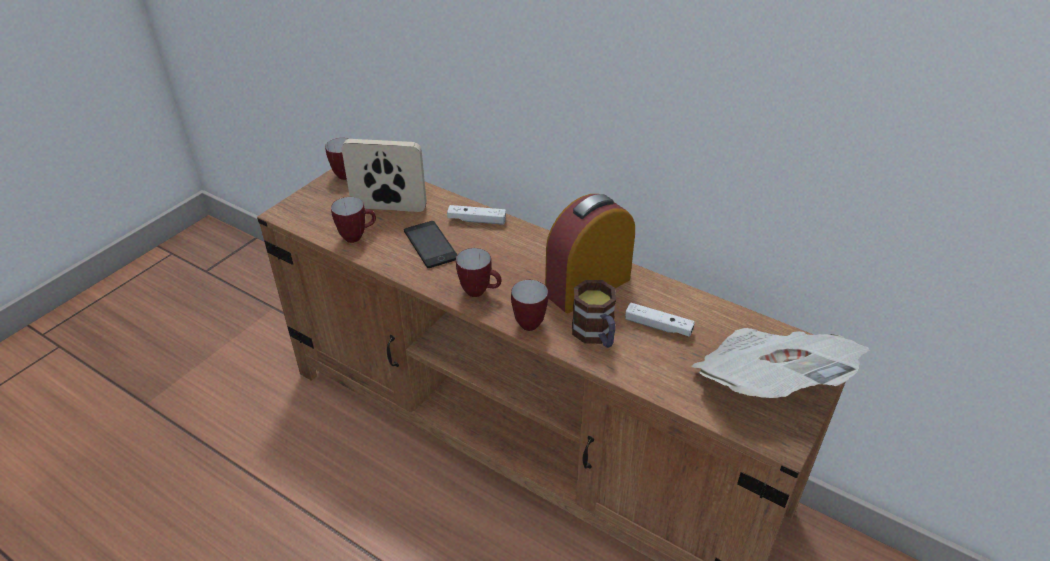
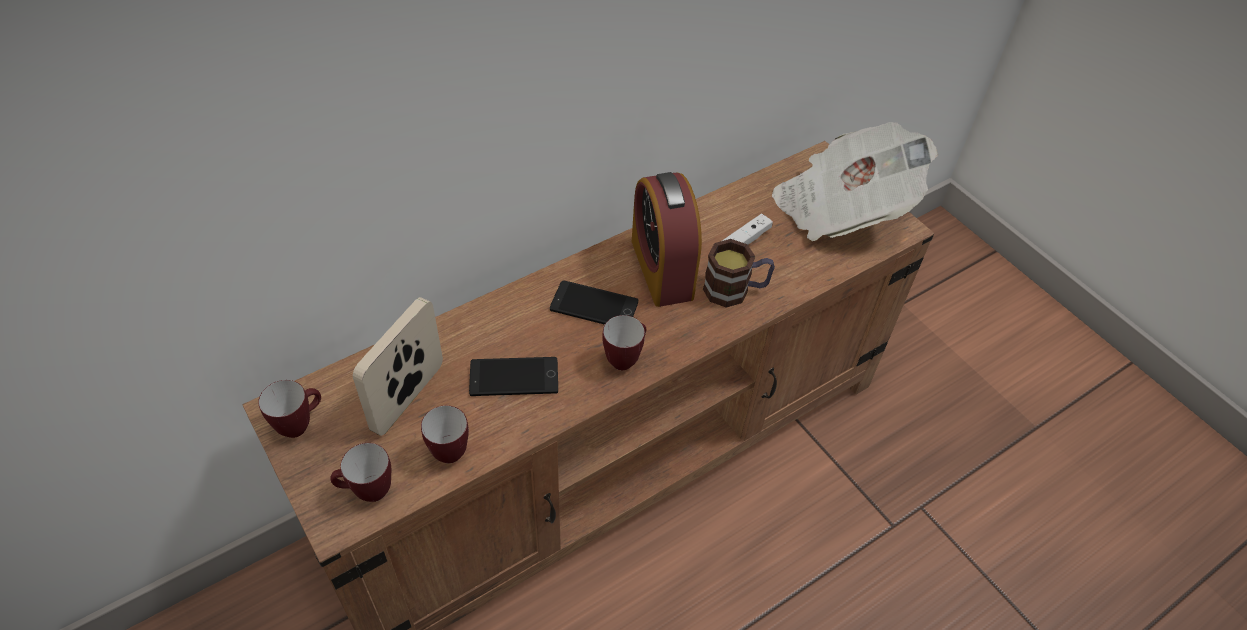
camera: 70 degrees left, 10 degrees up
white game controller [447,205,506,225] -> none
mug [511,280,548,331] -> mug moved to [330,443,391,502]
none -> phone [550,280,638,325]

